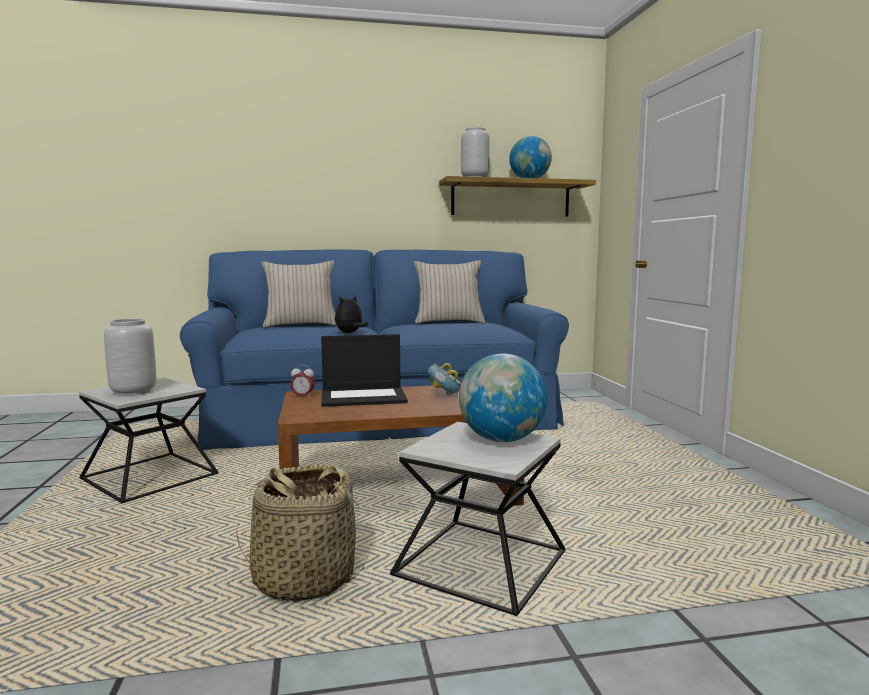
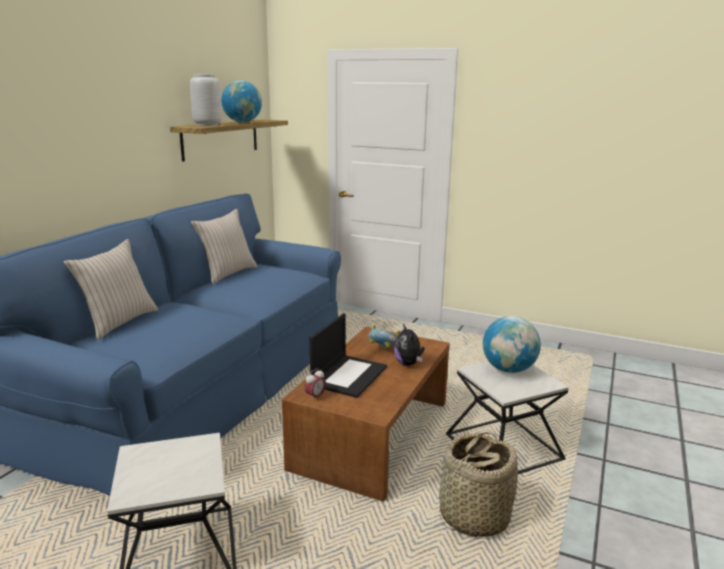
camera: 55 degrees left, 10 degrees up
grey vase [104,319,156,396] -> none
plush toy [335,295,368,333] -> plush toy moved to [394,323,425,366]

